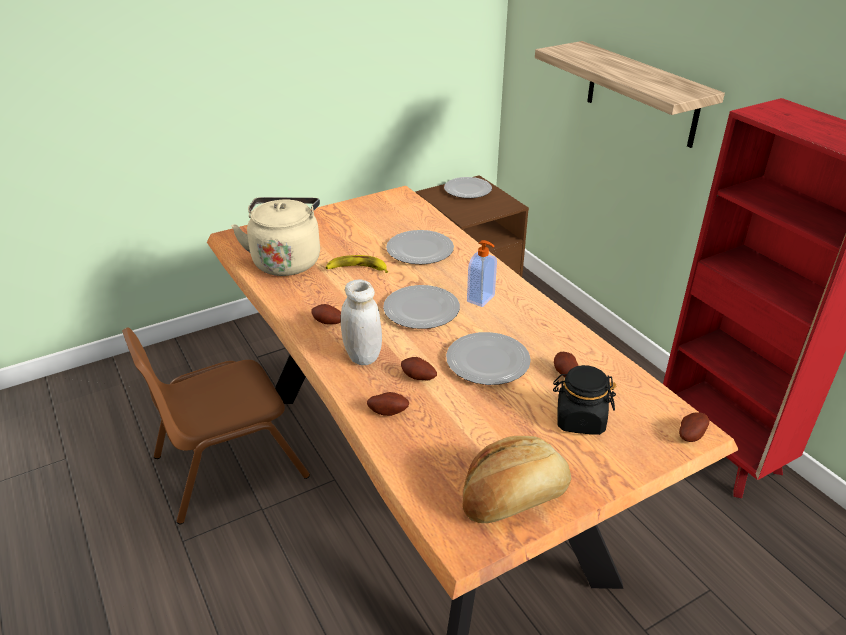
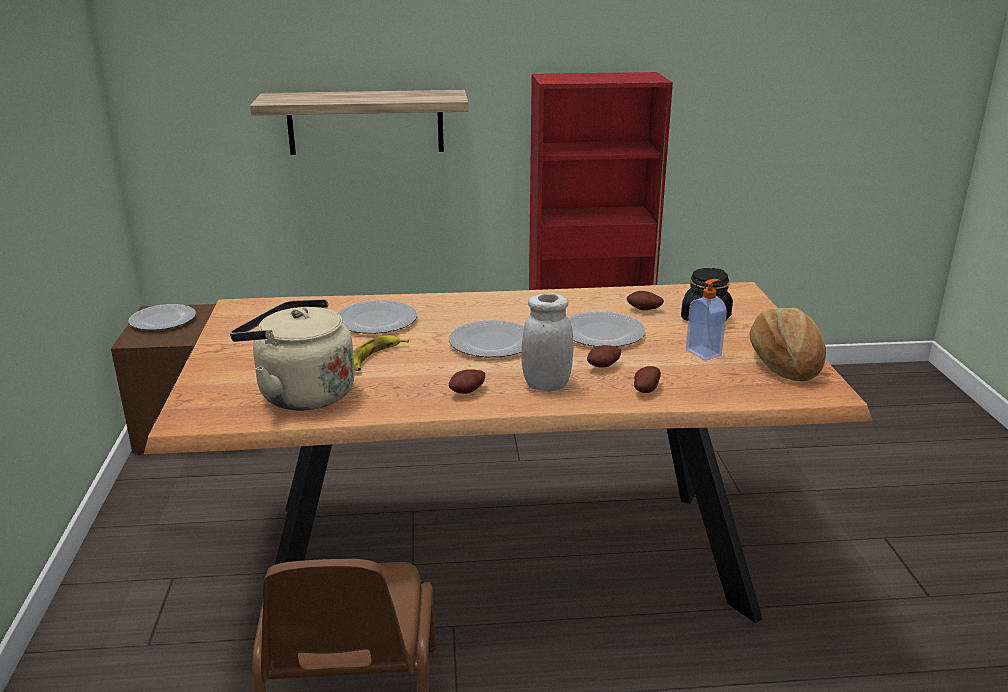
camera: 65 degrees left, 10 degrees down
soap dispenser [467,240,497,307] -> soap dispenser moved to [686,279,727,361]
potato [679,412,709,442] -> none

